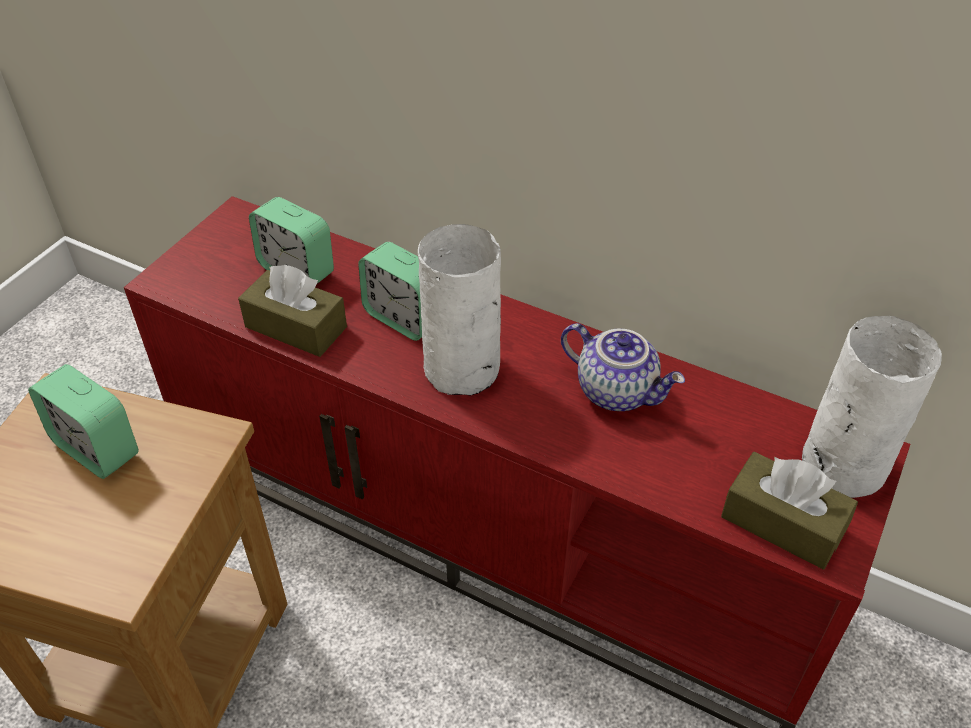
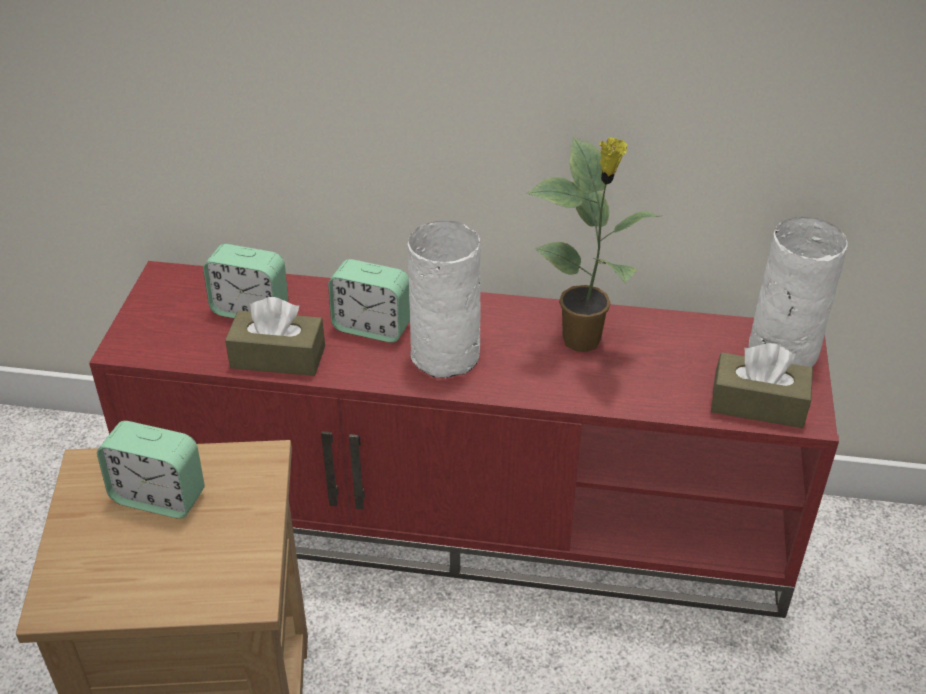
camera: 20 degrees left, 5 degrees down
teapot [561,323,685,411] -> potted plant [527,136,662,352]

